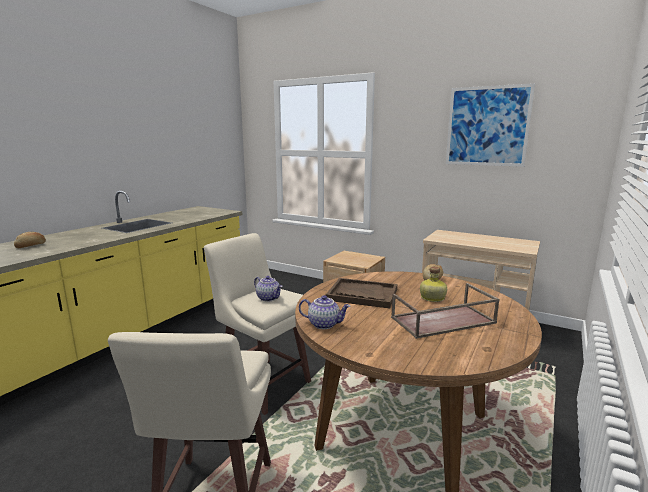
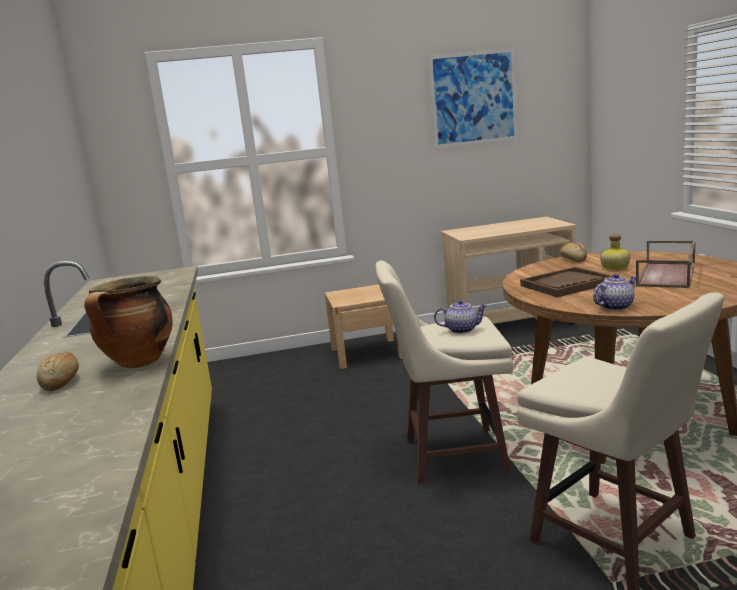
camera: 40 degrees left, 0 degrees up
none -> cooking pot [84,276,173,368]

